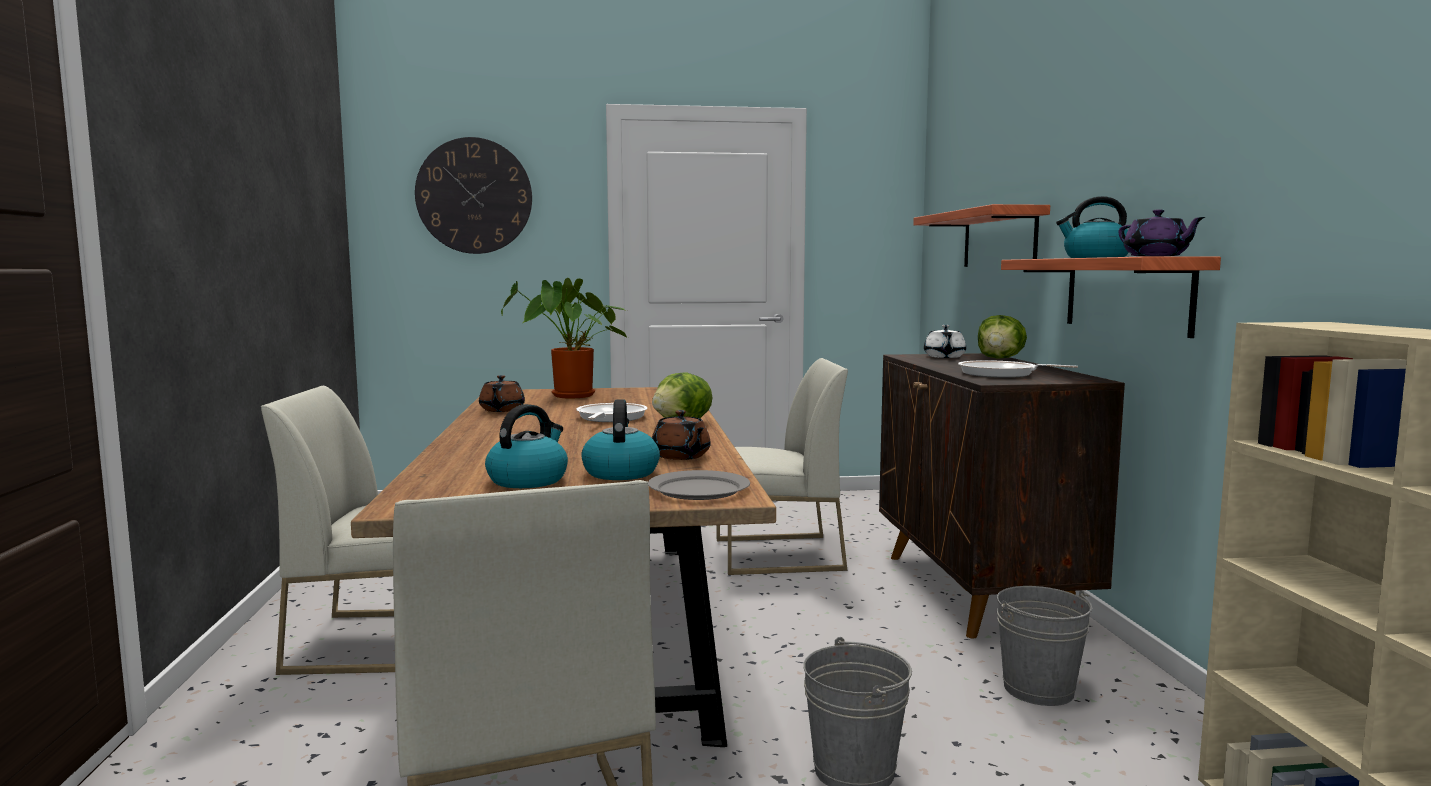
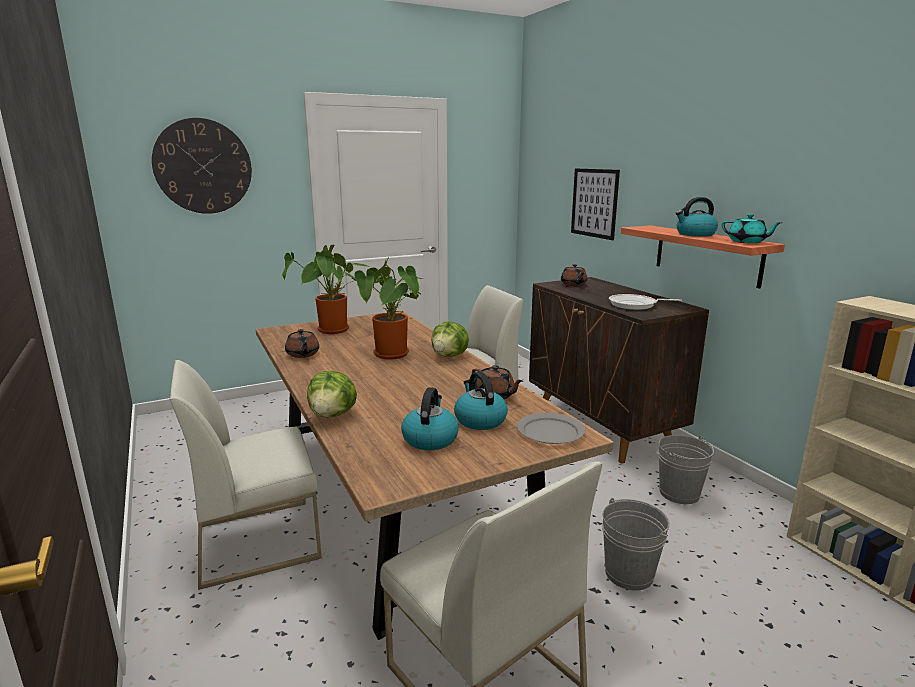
camera: 20 degrees left, 10 degrees up
frying pan [577,403,648,422] -> potted plant [354,257,423,360]
shelf [913,204,1050,267] -> picture [571,168,620,240]
white teapot [924,325,966,358] -> brown teapot [561,264,587,286]
lettuce [978,315,1027,359] -> lettuce moved to [307,371,357,417]
purple teapot [1119,209,1205,257] -> turquoise teapot [722,214,782,243]

